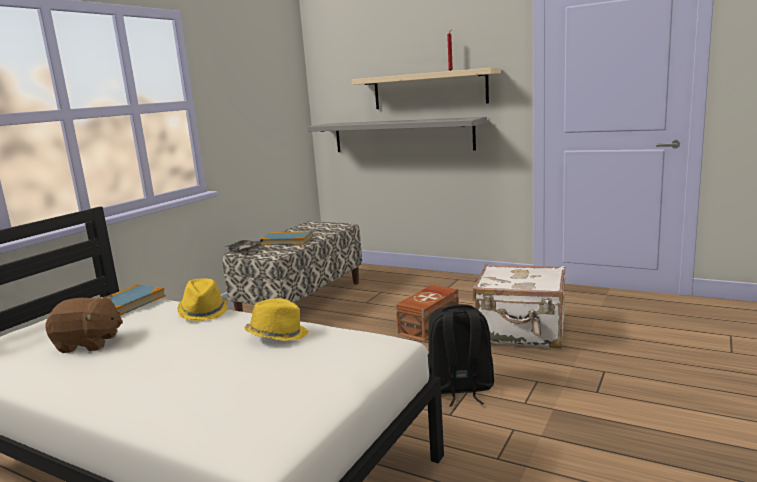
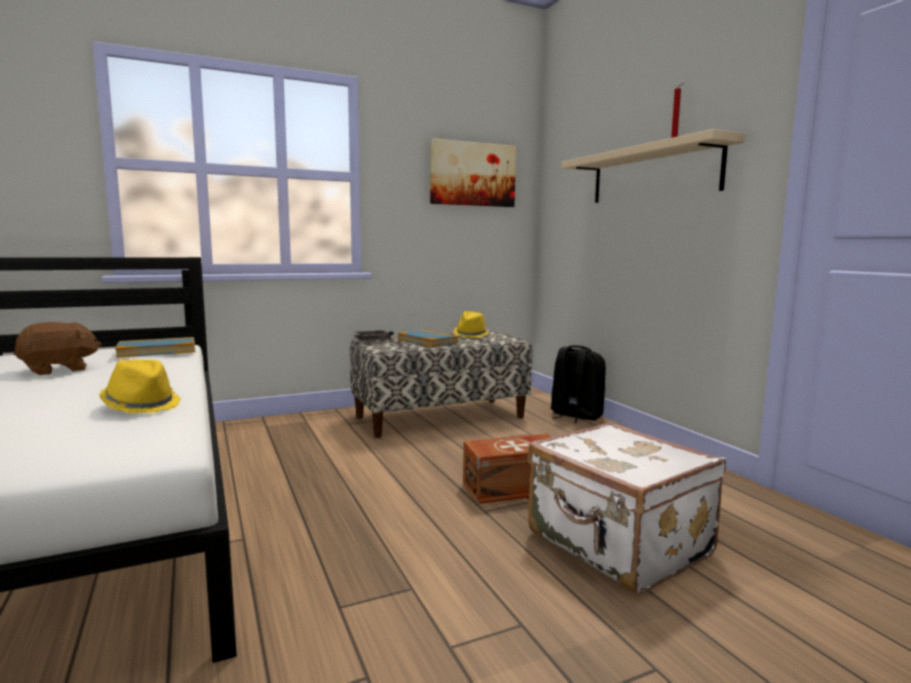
camera: 35 degrees right, 5 degrees down
brown plush toy [46,296,123,353] -> brown plush toy turned 75 degrees counterclockwise [14,322,102,375]
yellow hat [177,278,228,321] -> yellow hat moved to [453,311,490,338]
grey shelf [307,117,487,152] -> none
black backpack [428,304,494,407] -> black backpack moved to [551,345,606,423]
none -> picture [430,138,516,207]

